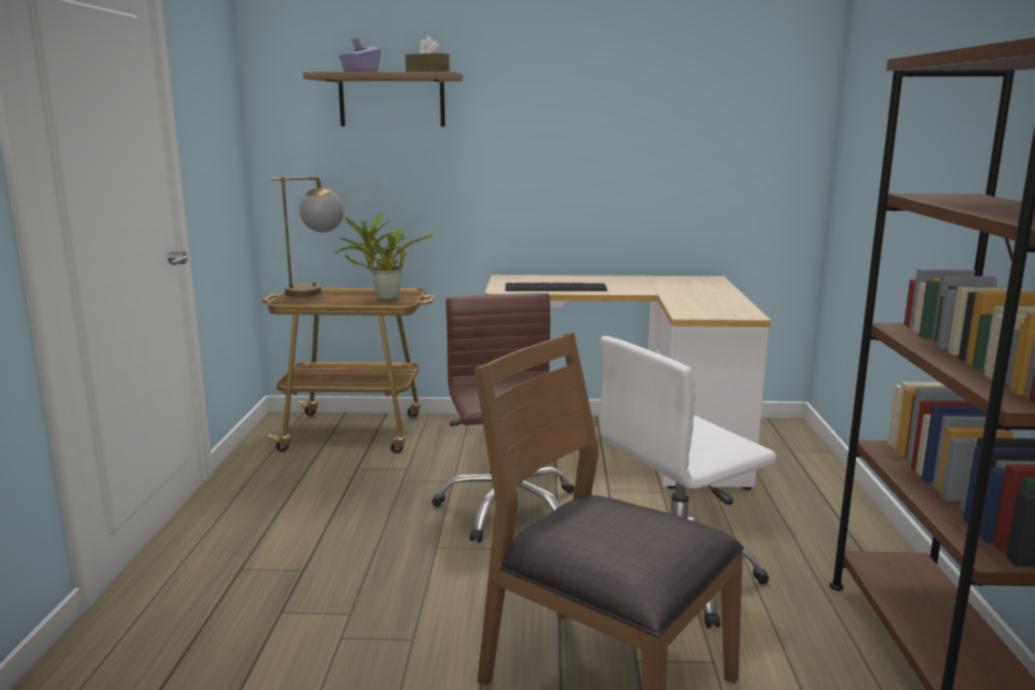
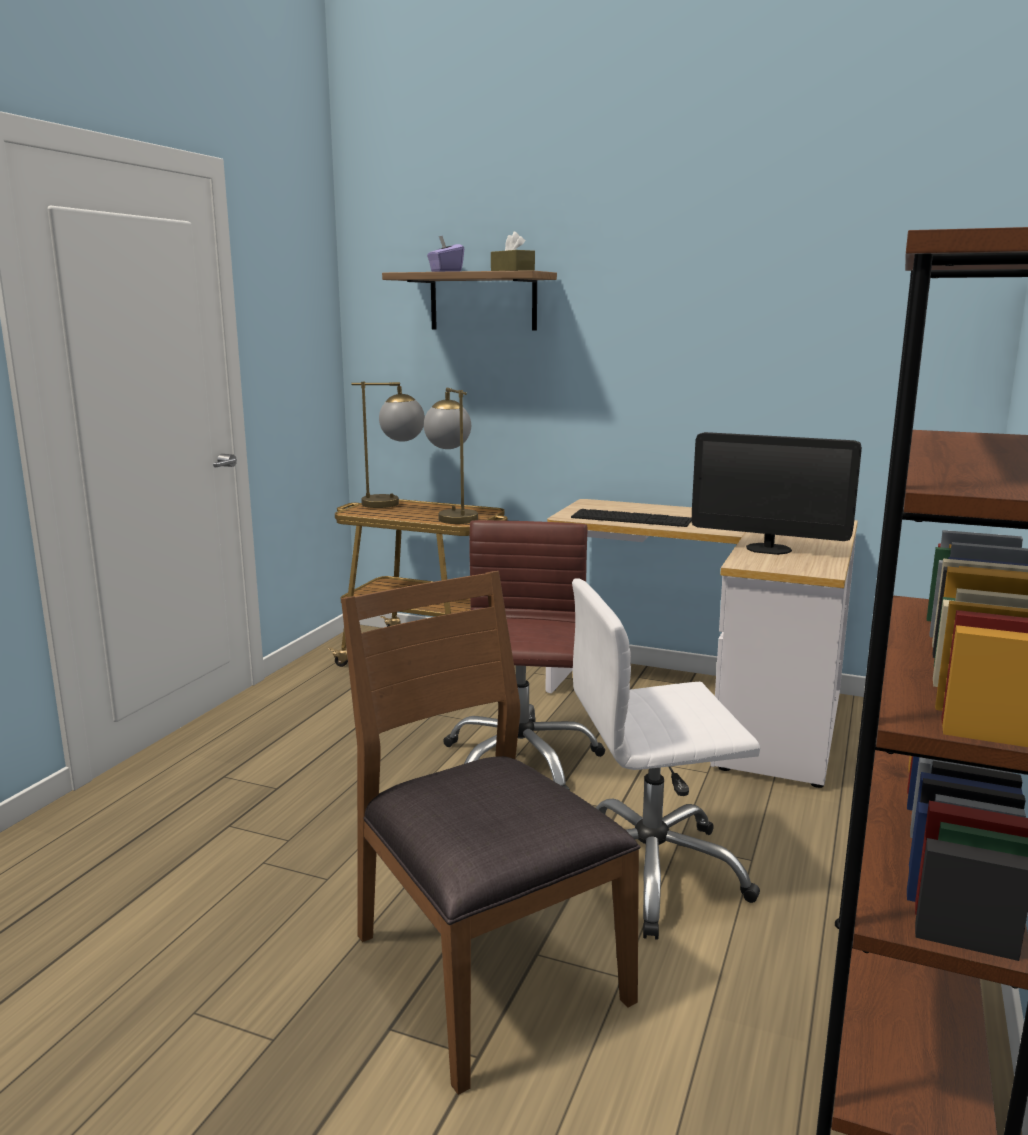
camera: 20 degrees right, 0 degrees up
potted plant [335,214,434,301] -> table lamp [424,388,478,524]
none -> monitor [692,432,862,555]

